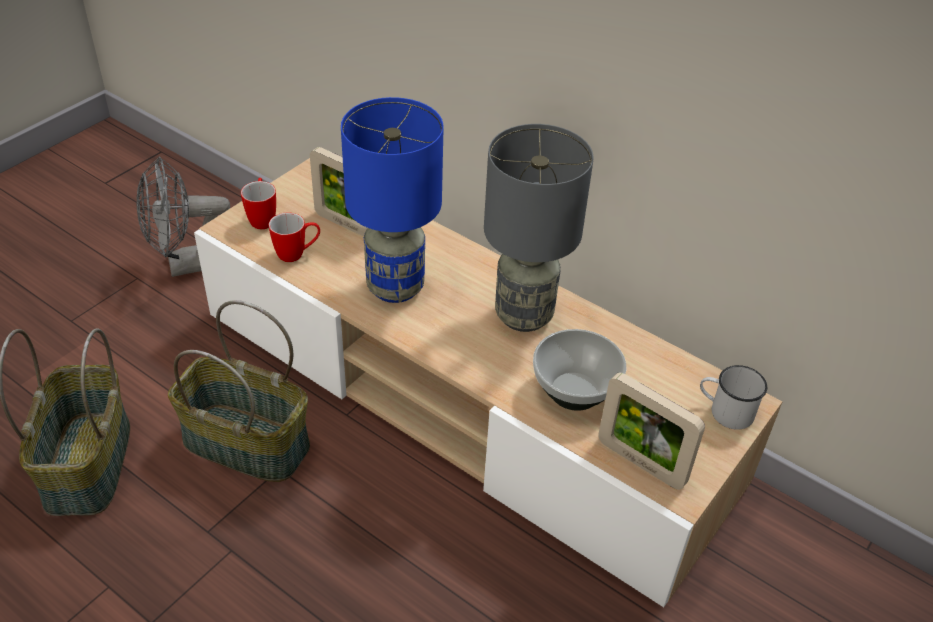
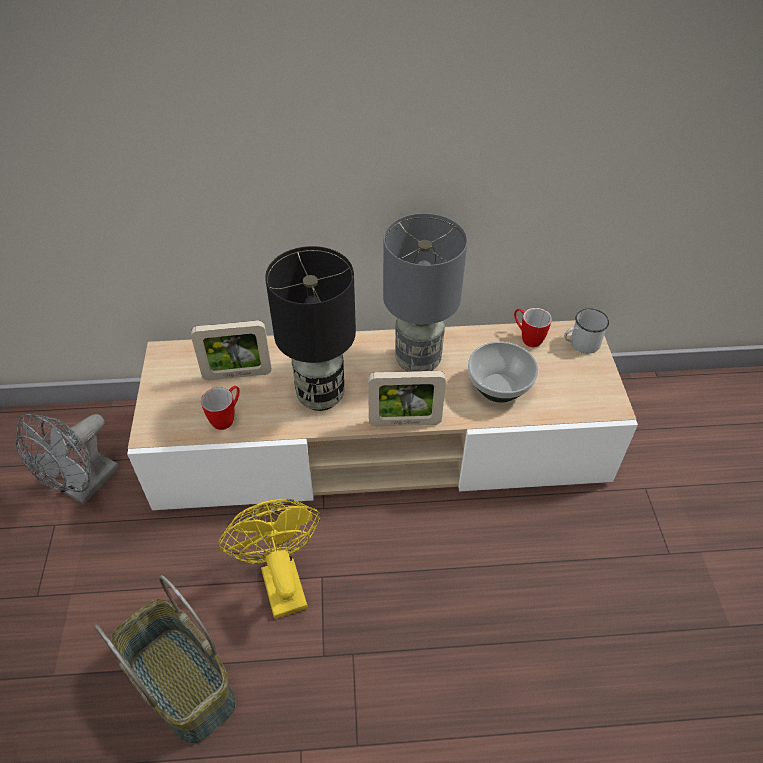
camera: 40 degrees left, 5 degrees up
basket [168,300,310,482] -> yellow fan [218,499,321,619]
mug [241,178,276,229] -> mug moved to [514,308,552,347]
blue table lamp [341,97,443,303] -> black table lamp [265,246,356,411]
picture frame [598,372,705,490] -> picture frame moved to [368,371,446,426]

